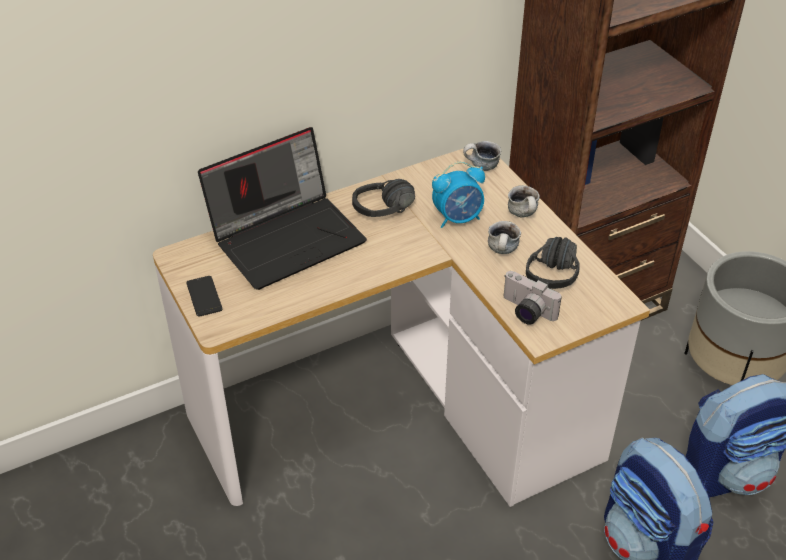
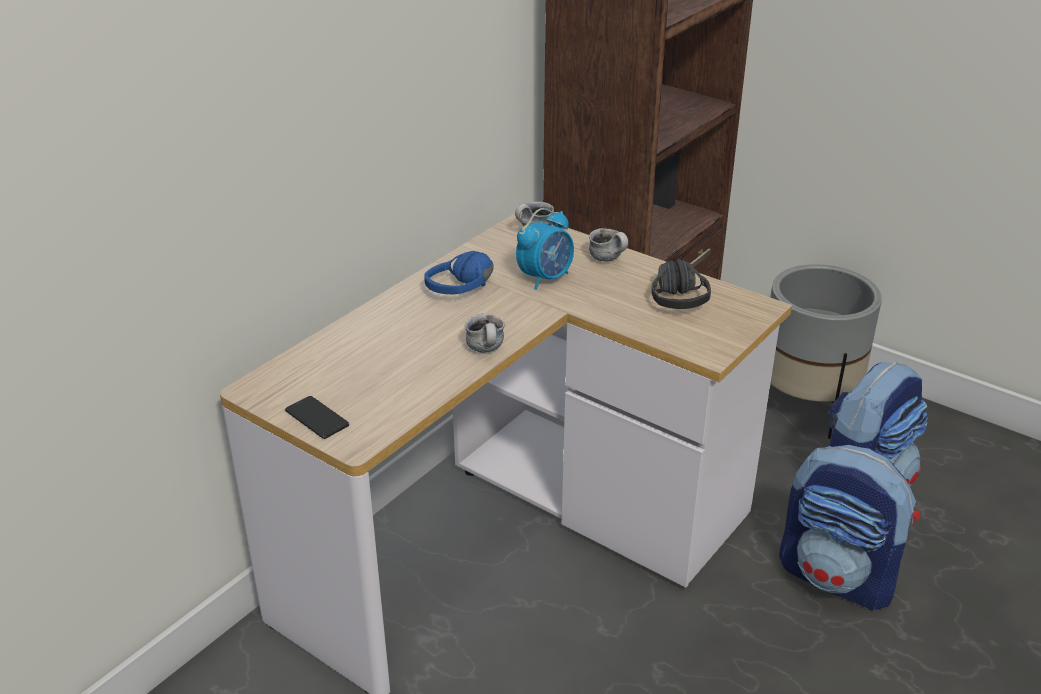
camera: 25 degrees left, 10 degrees down
laptop [198,127,367,290] -> none
black headphones [352,179,415,217] -> blue headphones [424,251,494,294]
mug [488,221,521,254] -> mug moved to [465,314,505,353]
camera [504,271,562,325] -> none

